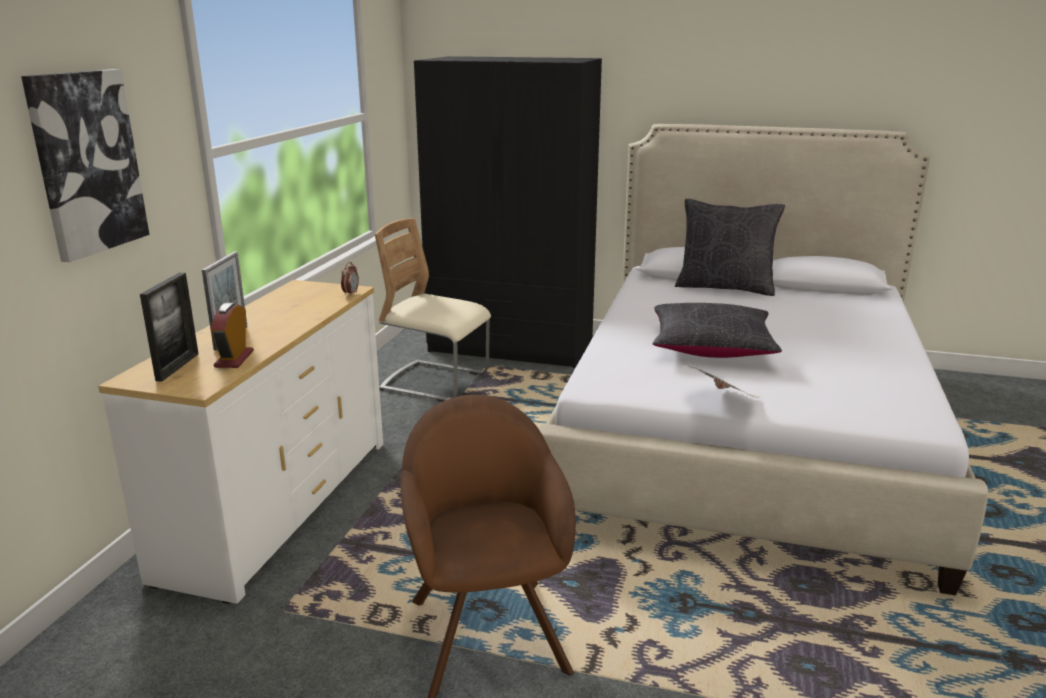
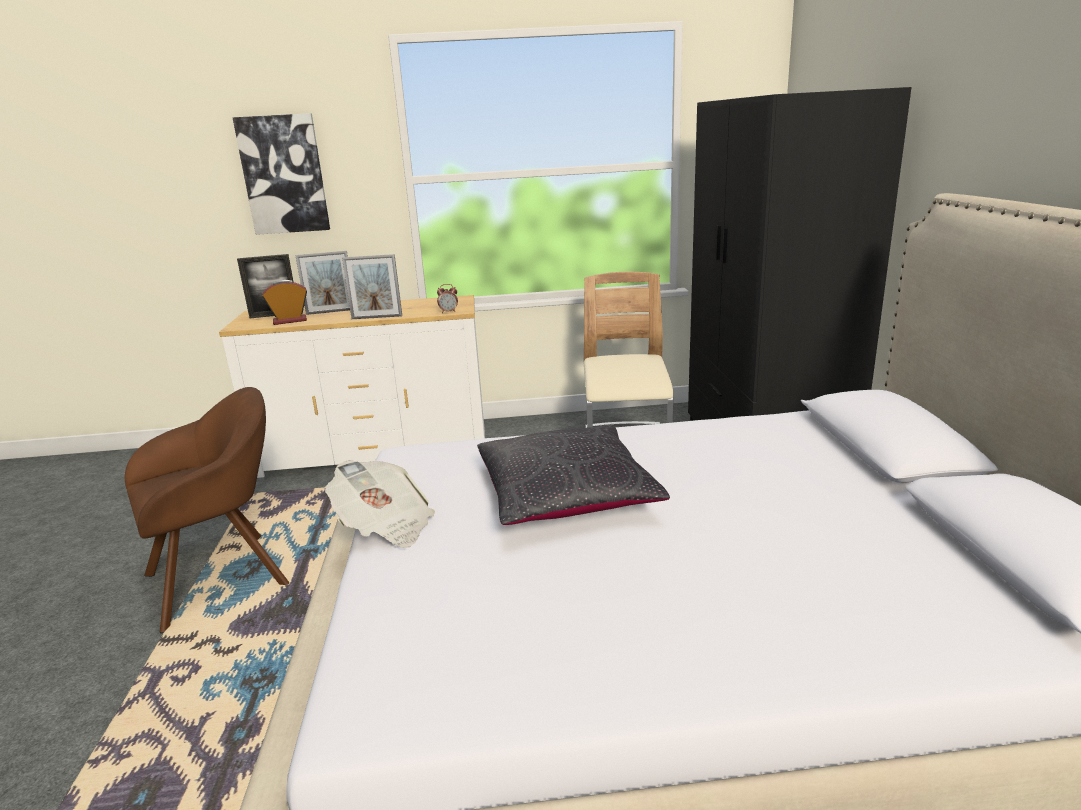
camera: 70 degrees right, 0 degrees up
black pillow [675,199,785,296] -> none
none -> picture frame [342,254,402,319]

